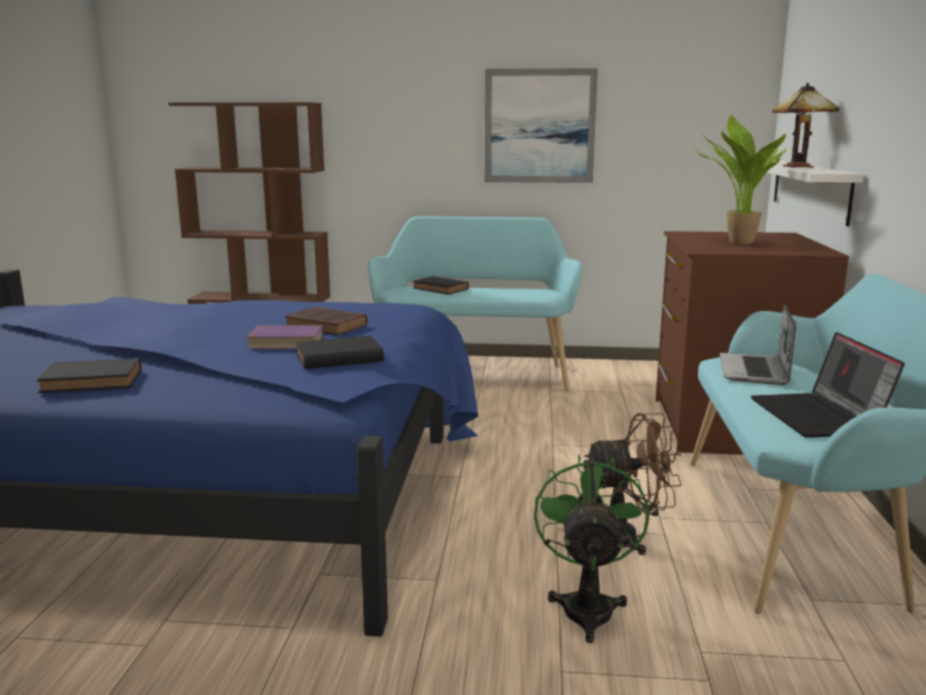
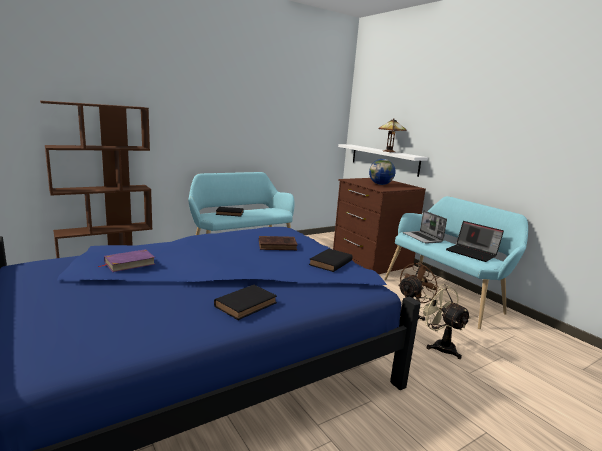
camera: 40 degrees left, 0 degrees up
purple book [243,325,324,349] -> purple book moved to [99,249,155,272]
picture [485,68,598,183] -> none
green fan [534,454,649,643] -> beige fan [419,284,471,359]
potted plant [695,115,787,245] -> globe [369,159,396,185]

